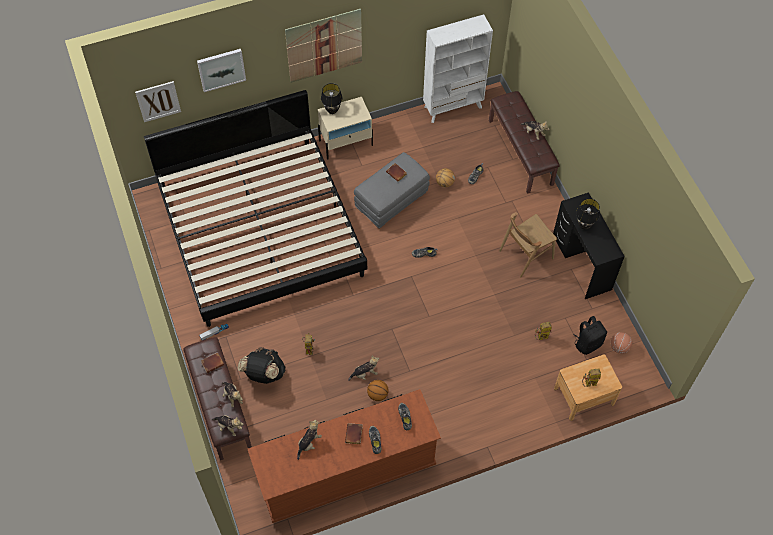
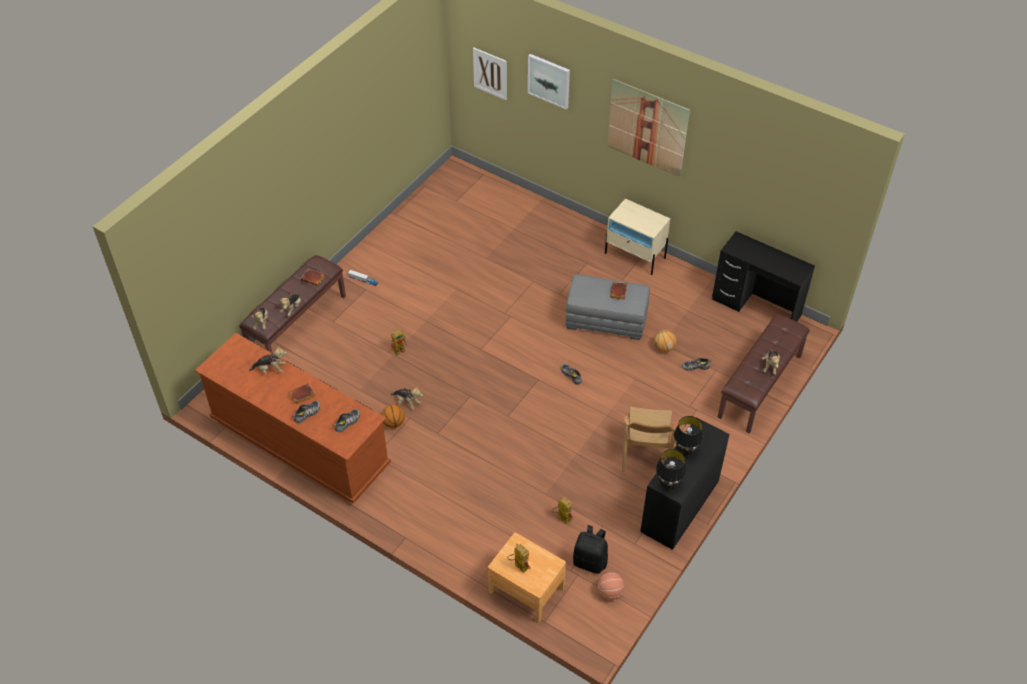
camera: 55 degrees right, 10 degrees down
bed [144,90,367,327] -> none
black backpack [238,347,285,384] -> none
black table lamp [321,83,343,114] -> black table lamp moved to [656,449,686,490]
white bookcase [423,14,493,123] -> black desk [712,231,815,322]
brown chair [499,212,557,277] -> brown chair turned 105 degrees counterclockwise [622,406,678,473]

